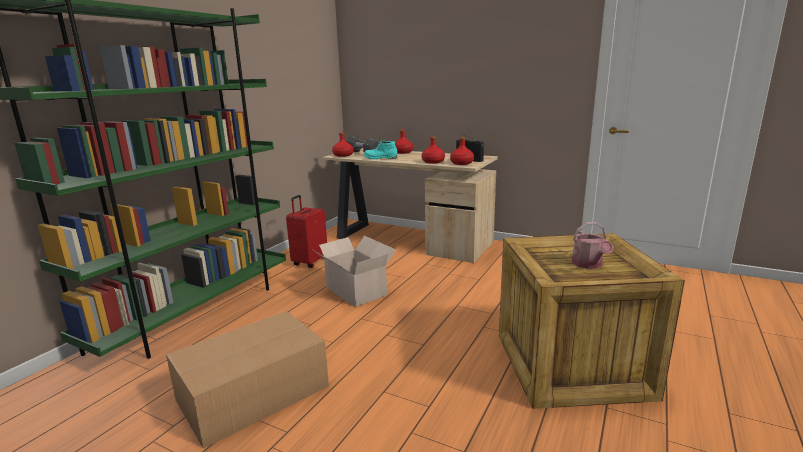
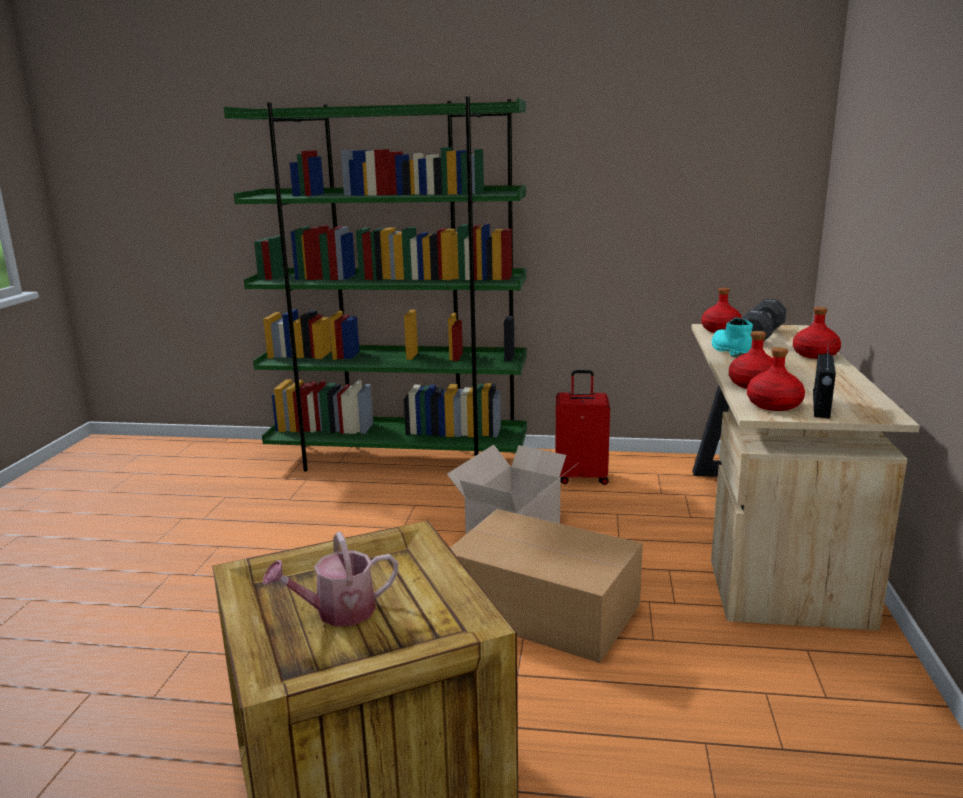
camera: 70 degrees right, 0 degrees up
cardboard box [166,311,329,448] -> cardboard box moved to [450,509,643,663]

